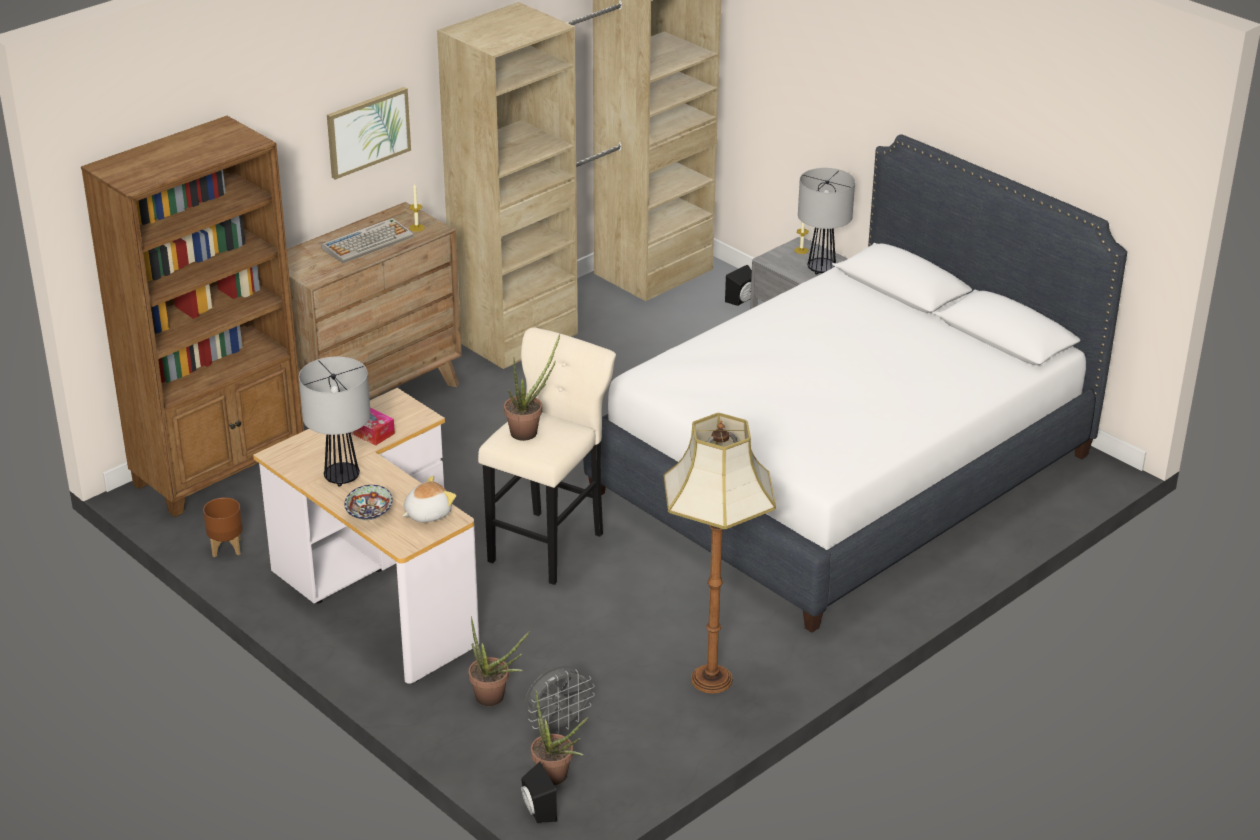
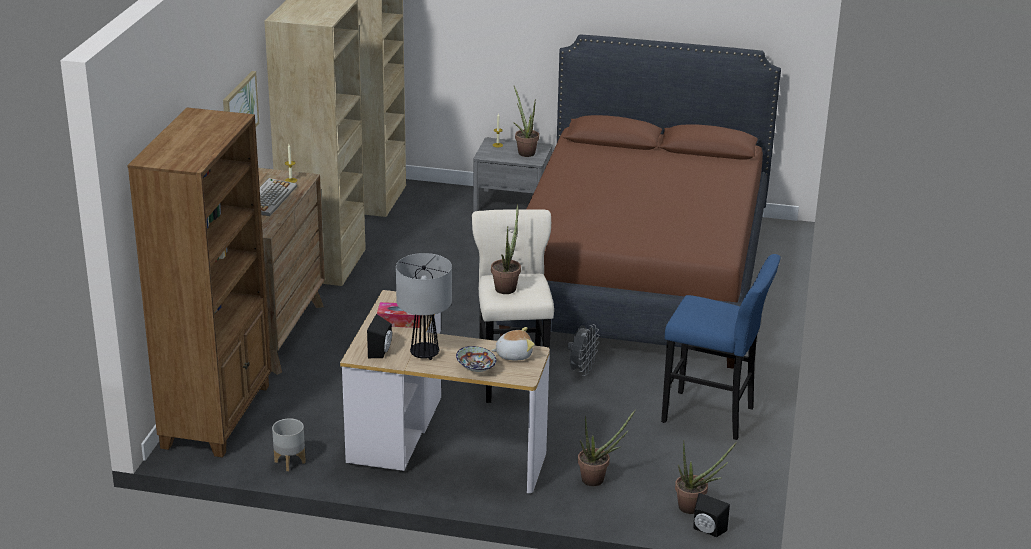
camera: 35 degrees left, 5 degrees down
brown planter [203,498,243,557] -> grey planter [272,418,306,471]
plush toy [402,476,456,522] -> plush toy turned 60 degrees clockwise [491,327,535,361]
grey fan [525,665,595,734] -> grey fan moved to [567,324,600,376]
white bed [583,134,1127,633] -> brown bed [497,34,781,369]
floor lamp [664,413,776,694] -> blue stool [661,254,781,440]
black speaker [725,265,752,306] -> black speaker moved to [367,314,392,358]
table lamp [798,168,855,275] -> potted plant [513,86,539,157]

